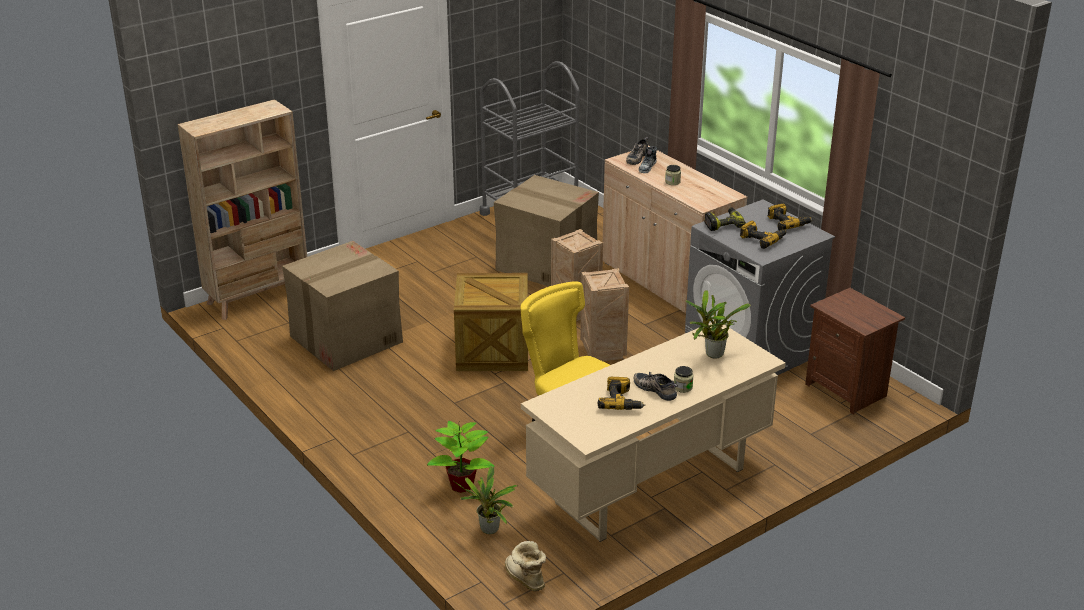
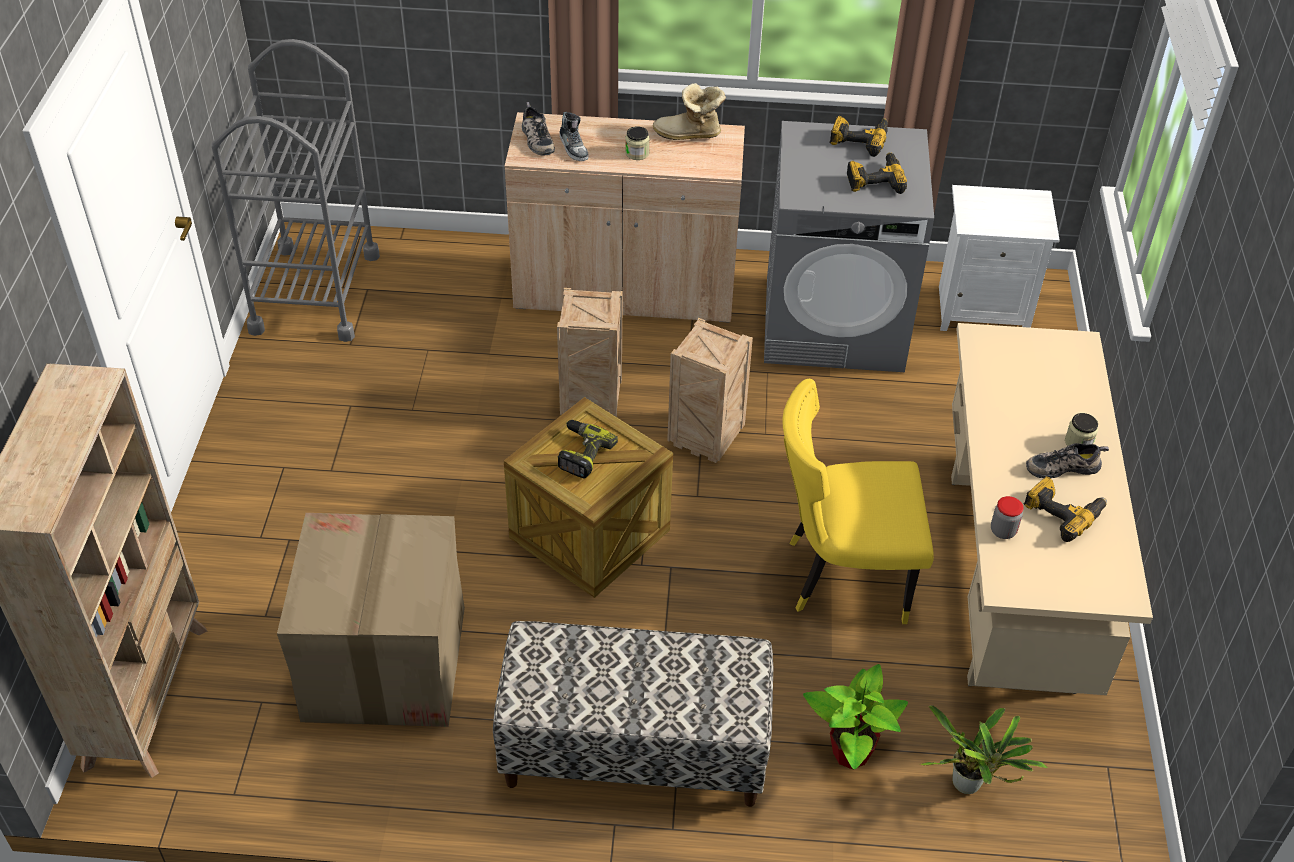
camera: 50 degrees left, 15 degrees up
cardboard box [494,175,599,287] -> none
boot [505,541,546,591] -> boot moved to [653,83,726,140]
potted plant [685,290,751,359] -> none
power drill [704,208,746,231] -> power drill moved to [557,420,618,478]
brown nightstand [805,288,905,415] -> white nightstand [939,185,1060,331]
none -> bench [493,621,773,807]
none -> jar [991,496,1024,539]

